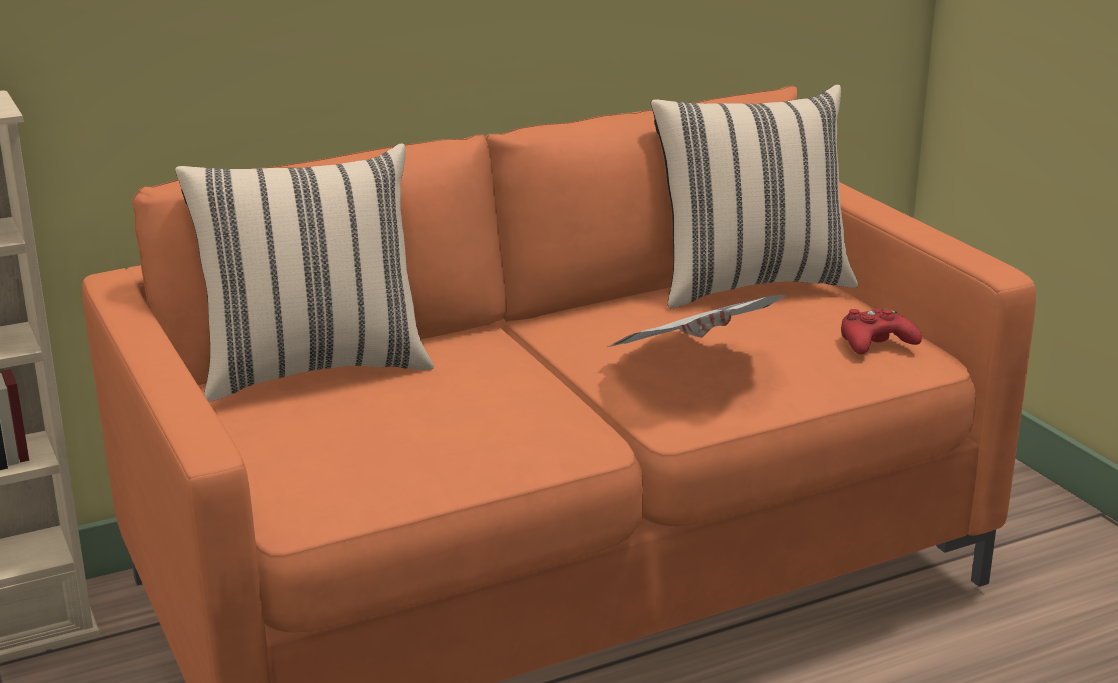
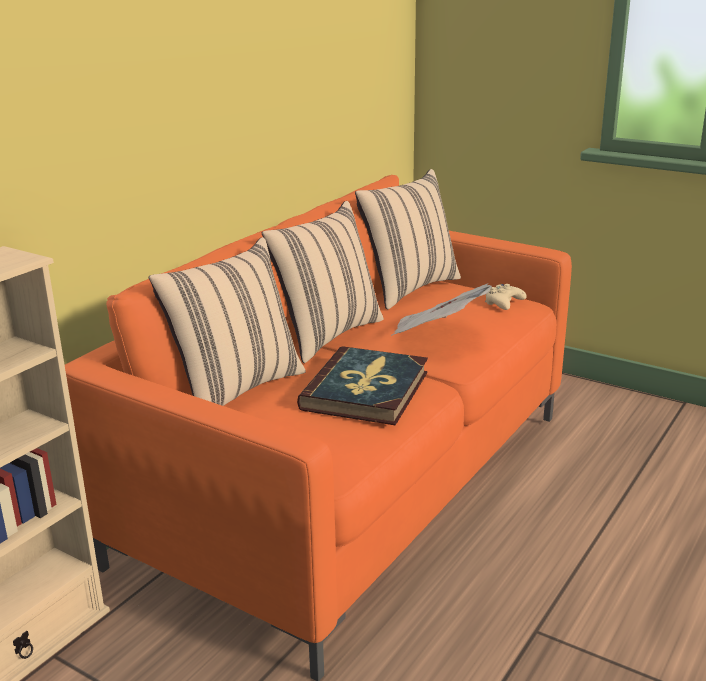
camera: 30 degrees left, 0 degrees up
red game controller [841,308,922,354] -> beige game controller [485,284,526,310]
none -> beige pillow [262,201,384,363]
none -> book [297,346,428,425]

